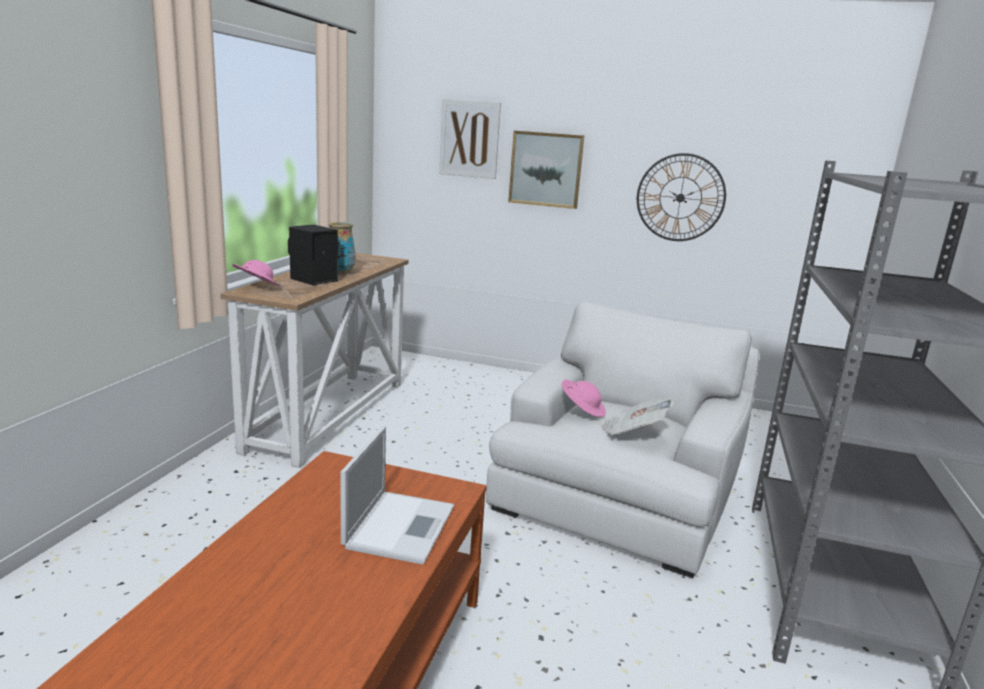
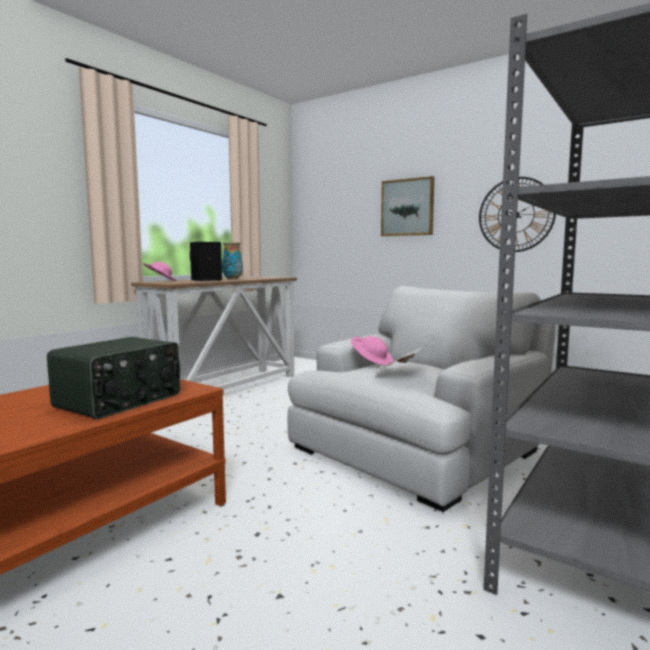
camera: 20 degrees right, 10 degrees down
laptop [340,426,454,565] -> radio [47,337,180,419]
picture [439,99,501,179] -> none

